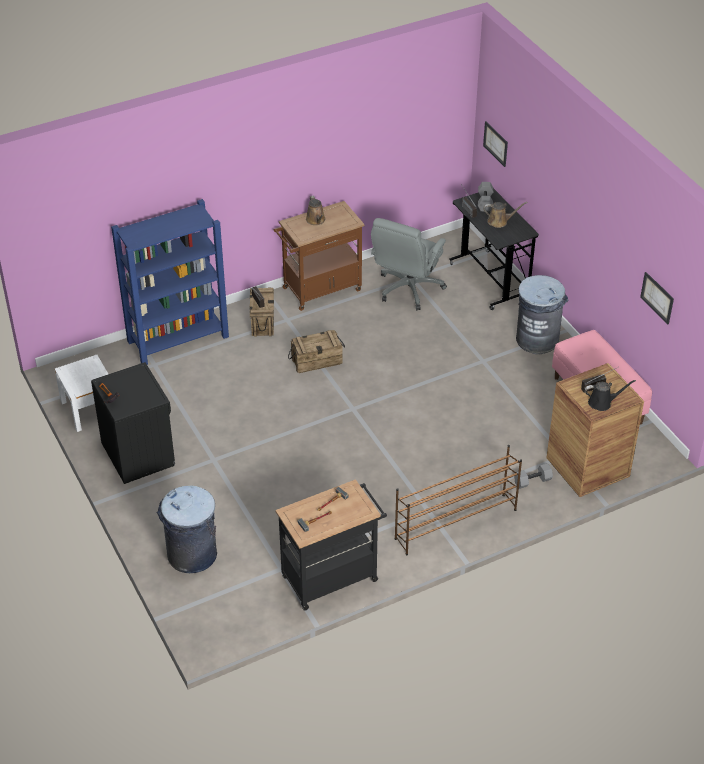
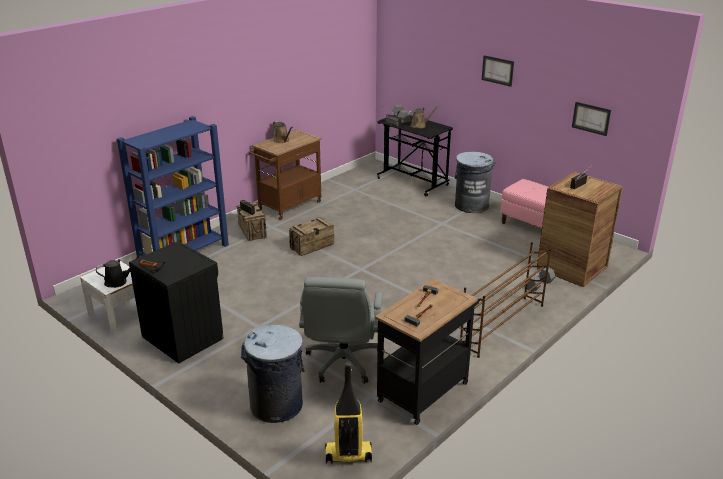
camera: 20 degrees left, 15 degrees down
grey office chair [371,218,447,310] -> grey office chair moved to [299,277,383,384]
picture [483,121,508,167] -> picture moved to [482,55,514,87]
black watering can [585,380,636,411] -> black watering can moved to [96,253,143,288]
none -> vacuum cleaner [325,362,372,464]

